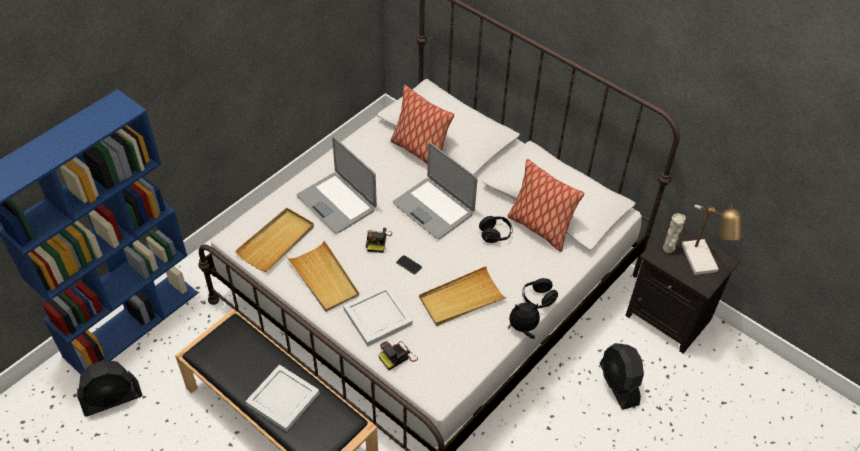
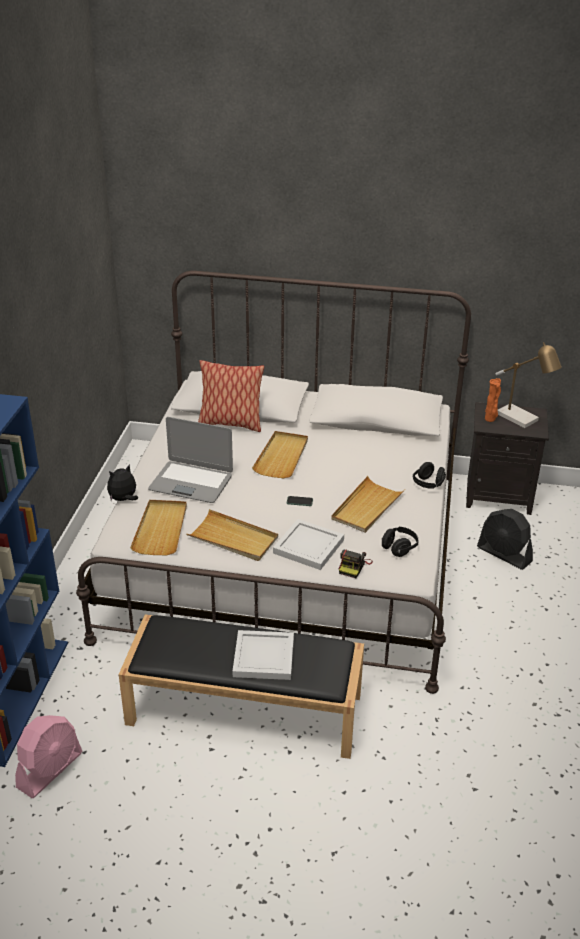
camera: 30 degrees left, 15 degrees down
black fan [77,360,142,417] -> pink fan [15,715,82,798]
camera [366,228,392,253] -> none
laptop [393,143,478,239] -> beige tray [252,431,308,478]
black headphones [479,216,513,243] -> black headphones moved to [382,527,419,557]
pillow [507,159,584,252] -> none
plush toy [508,303,540,339] -> plush toy moved to [107,465,138,501]
beige vase [663,213,686,253] -> orange vase [485,378,501,422]

